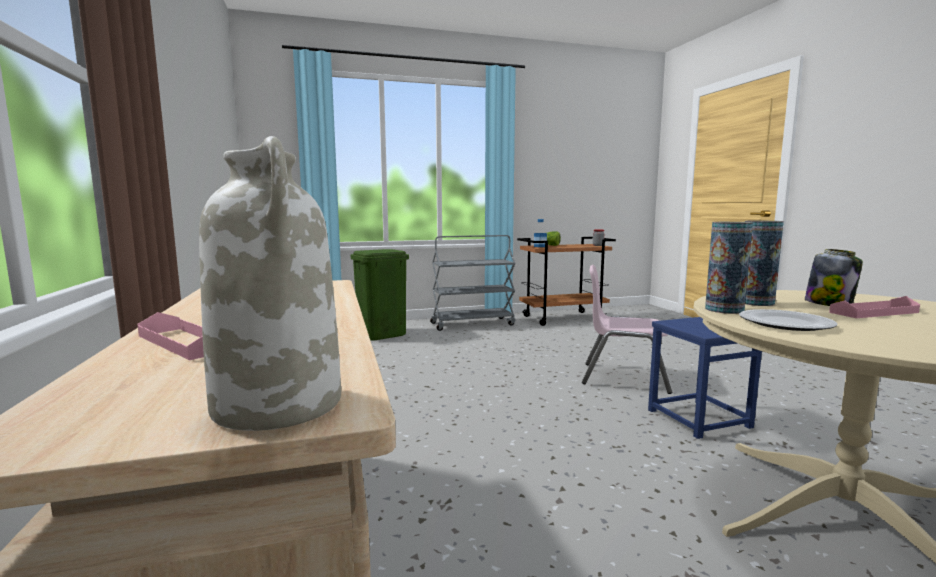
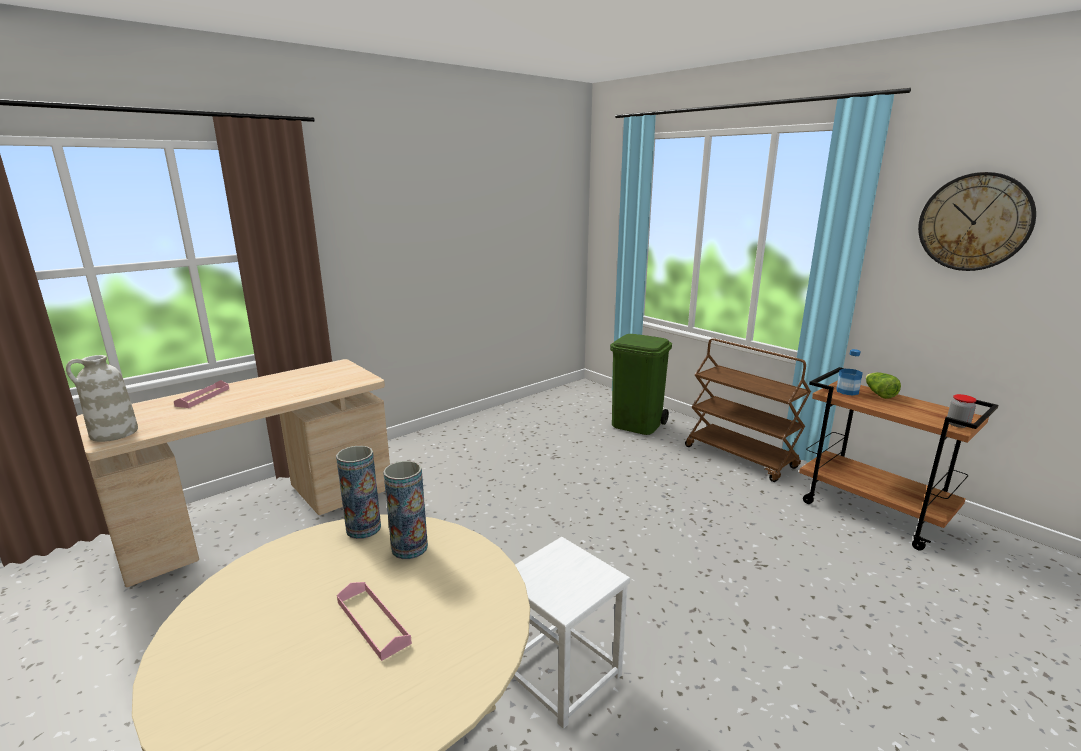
camera: 65 degrees right, 10 degrees up
grey cart [430,235,516,331] -> brown cart [685,338,811,482]
pink chair [582,265,672,394] -> none
blue stool [648,317,762,439] -> white stool [513,537,630,729]
plate [739,309,838,331] -> none
jar [805,249,863,306] -> none
none -> wall clock [918,172,1036,271]

